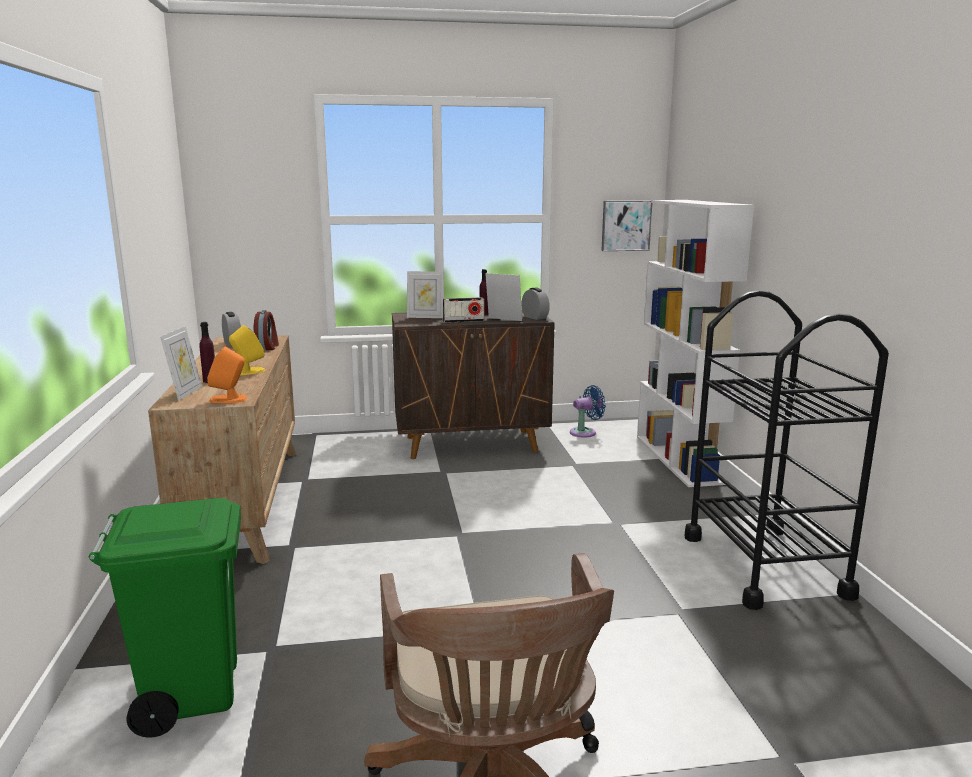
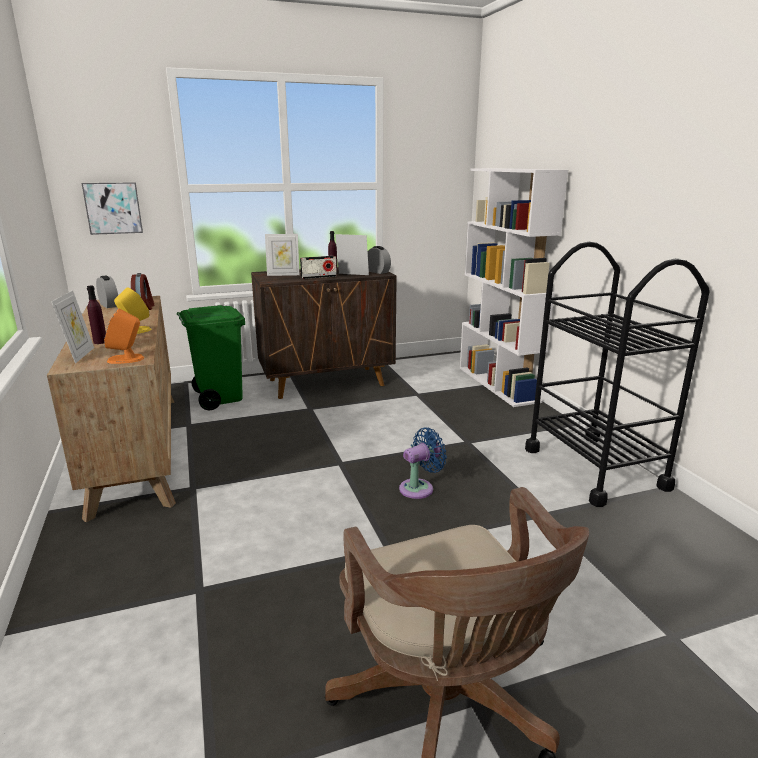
camera: 10 degrees left, 5 degrees up
green trash can [89,498,241,738] -> green trash can moved to [177,305,245,410]
blue fan [570,385,606,438] -> blue fan moved to [399,427,447,499]
picture [601,201,652,251] -> picture moved to [82,182,143,235]

